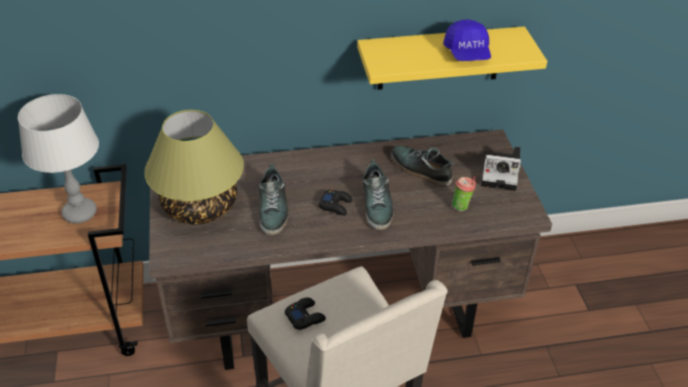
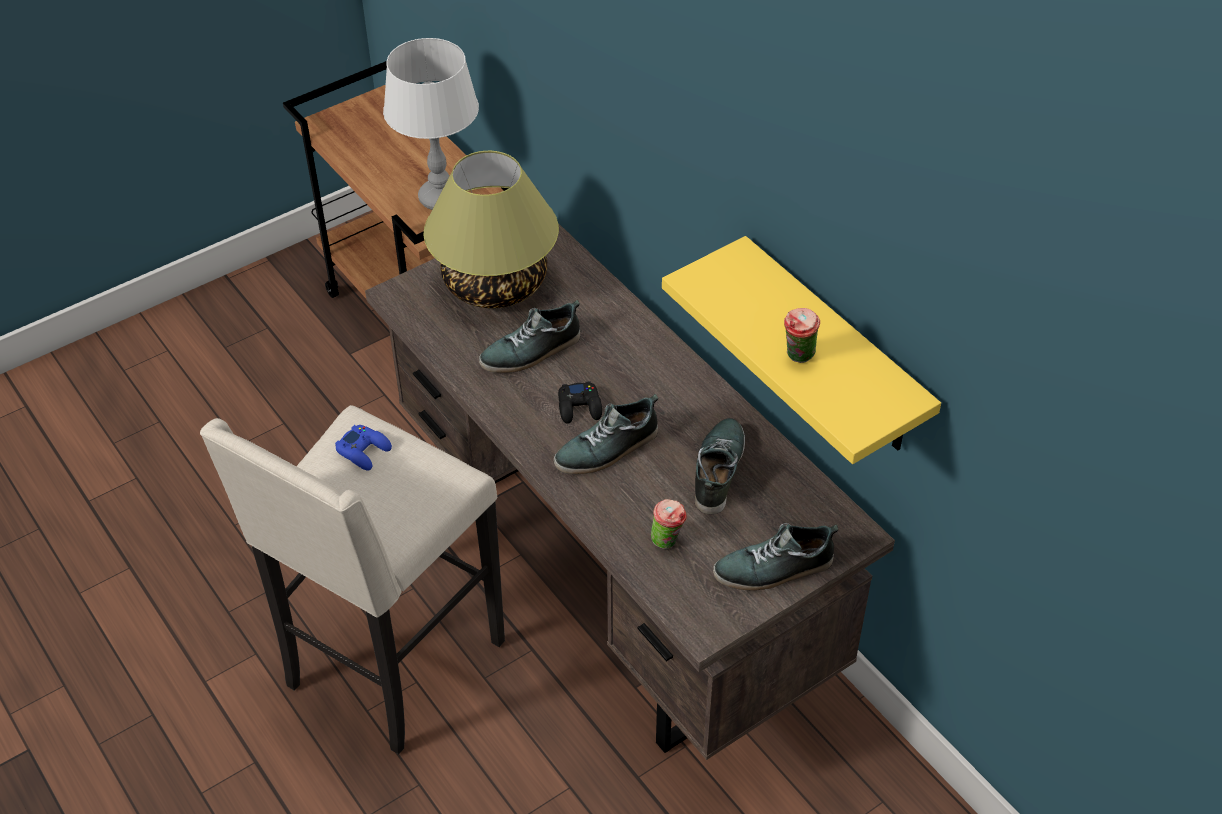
camera: 65 degrees right, 5 degrees up
black game controller [285,298,326,330] -> blue game controller [335,425,392,471]
blue cap [443,19,491,61] -> cup [784,308,820,363]
camera [481,146,521,191] -> shoe [713,523,838,591]

